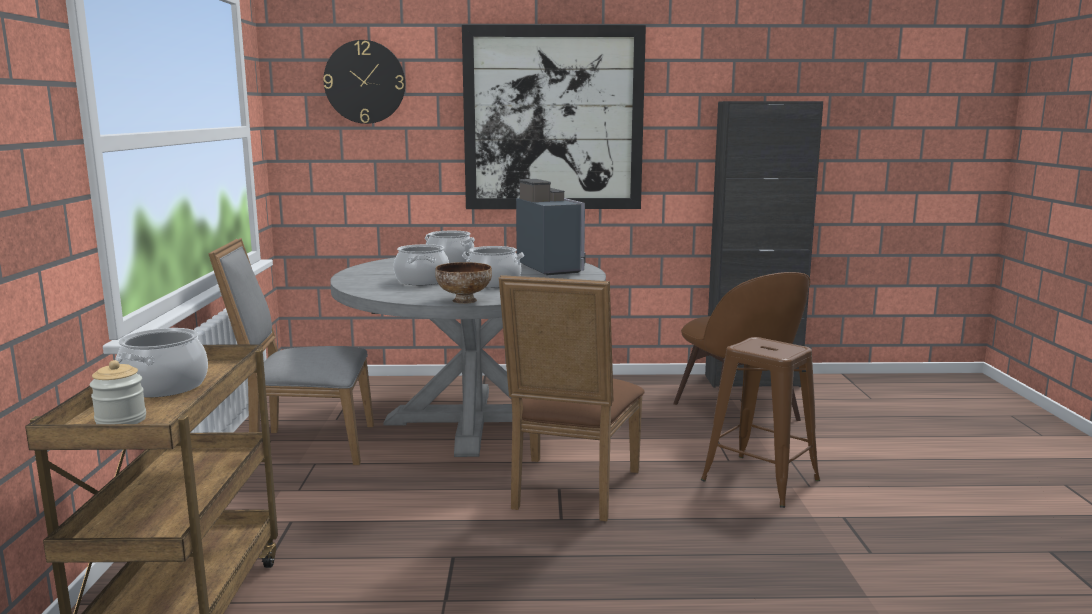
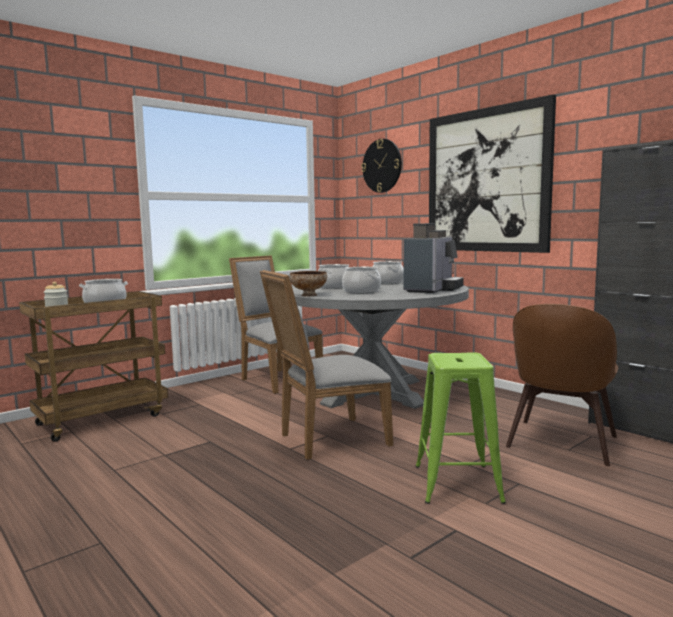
camera: 50 degrees right, 5 degrees down
brown chair [499,275,645,521] -> grey chair [260,270,393,460]
brown stool [701,337,820,508] -> green stool [416,352,506,504]

